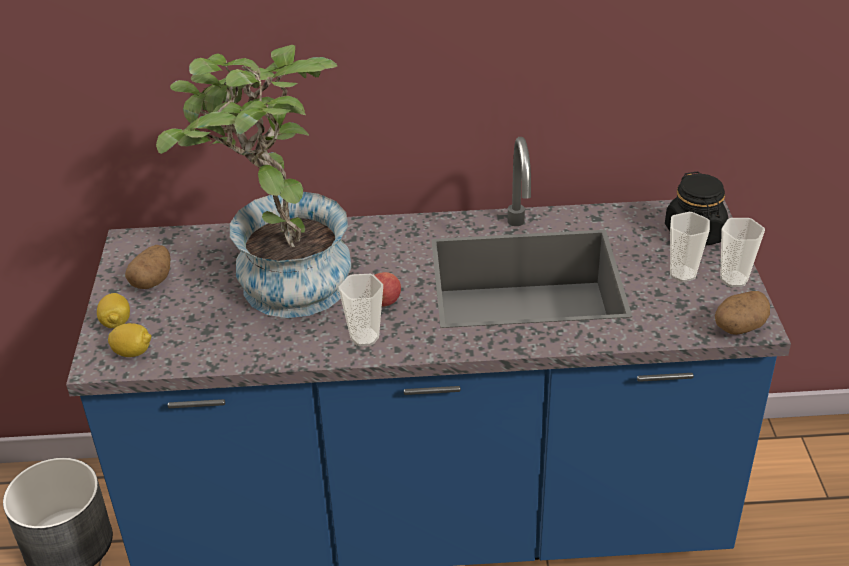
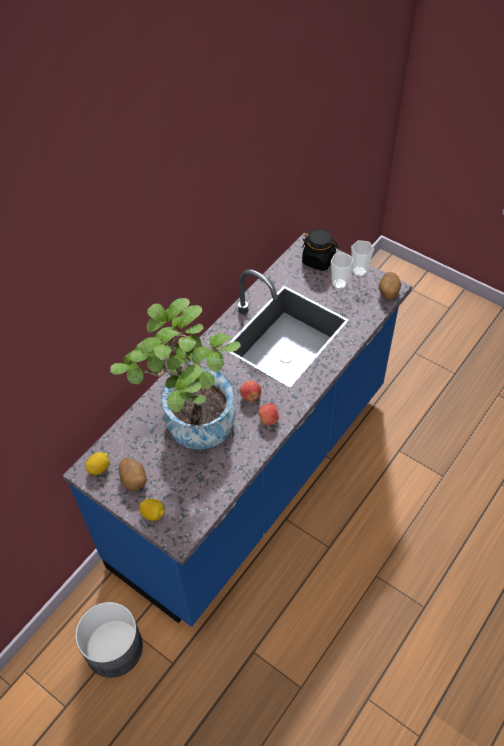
camera: 50 degrees left, 15 degrees up
lemon [108,323,151,357] -> lemon moved to [85,452,109,475]
cup [339,274,383,346] -> apple [258,403,280,425]

